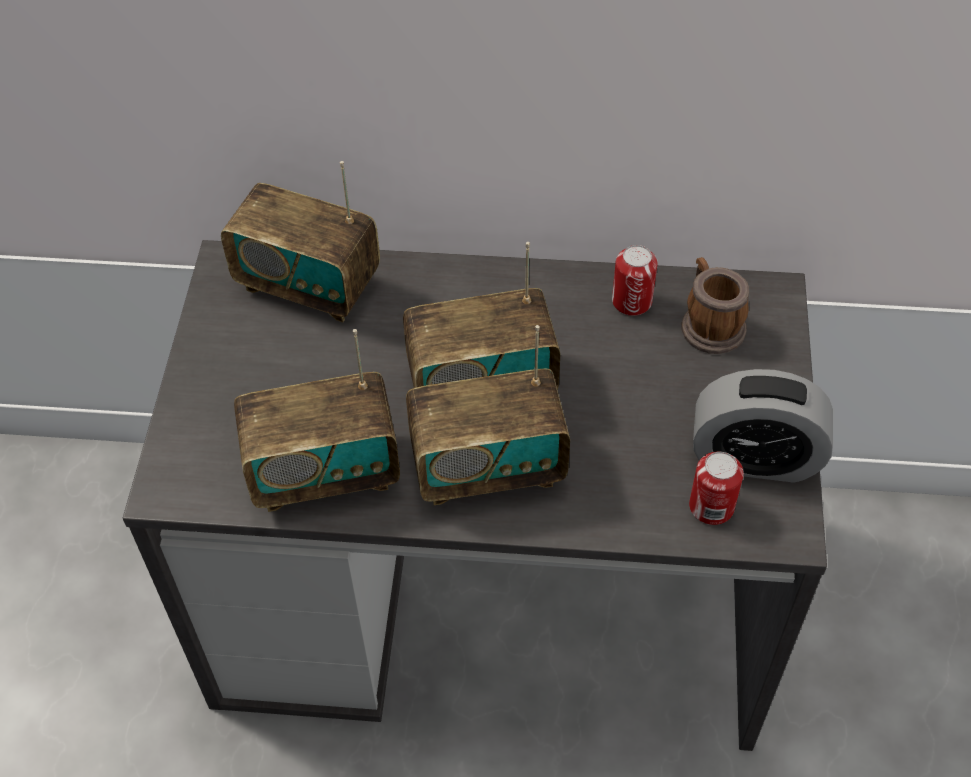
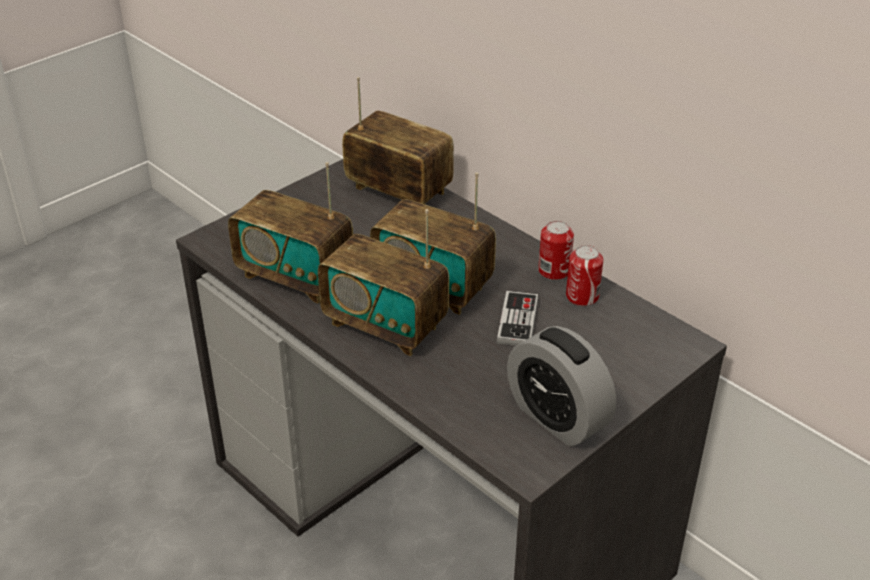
camera: 40 degrees right, 15 degrees down
radio [221,161,380,322] -> radio turned 150 degrees clockwise [342,77,454,204]
mug [681,257,749,354] -> none
can [689,451,744,525] -> can moved to [538,221,574,280]
none -> game controller [497,291,538,346]

